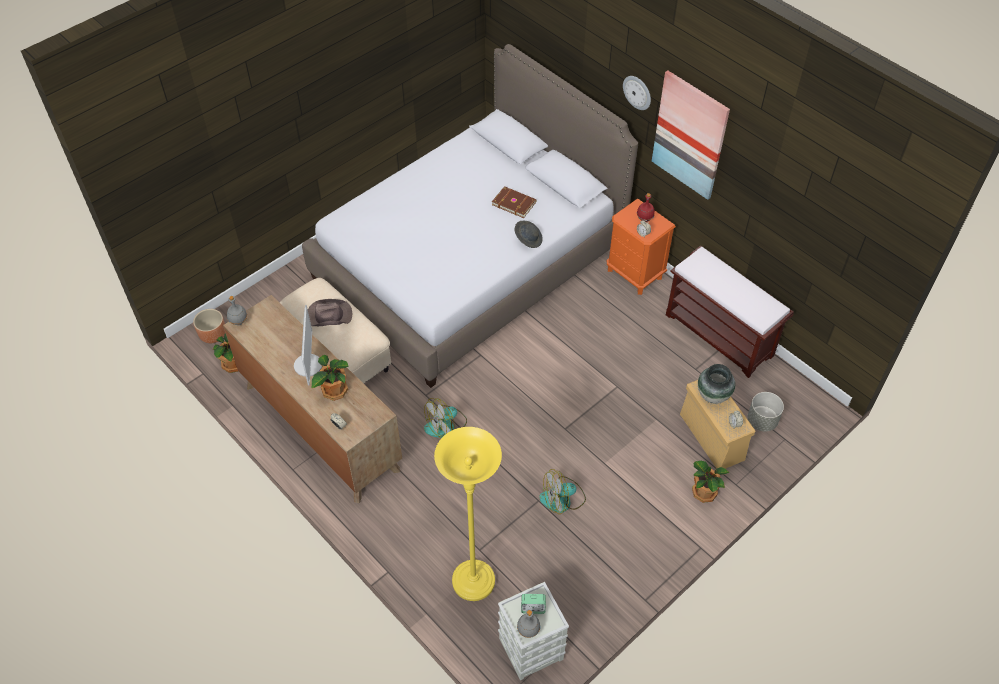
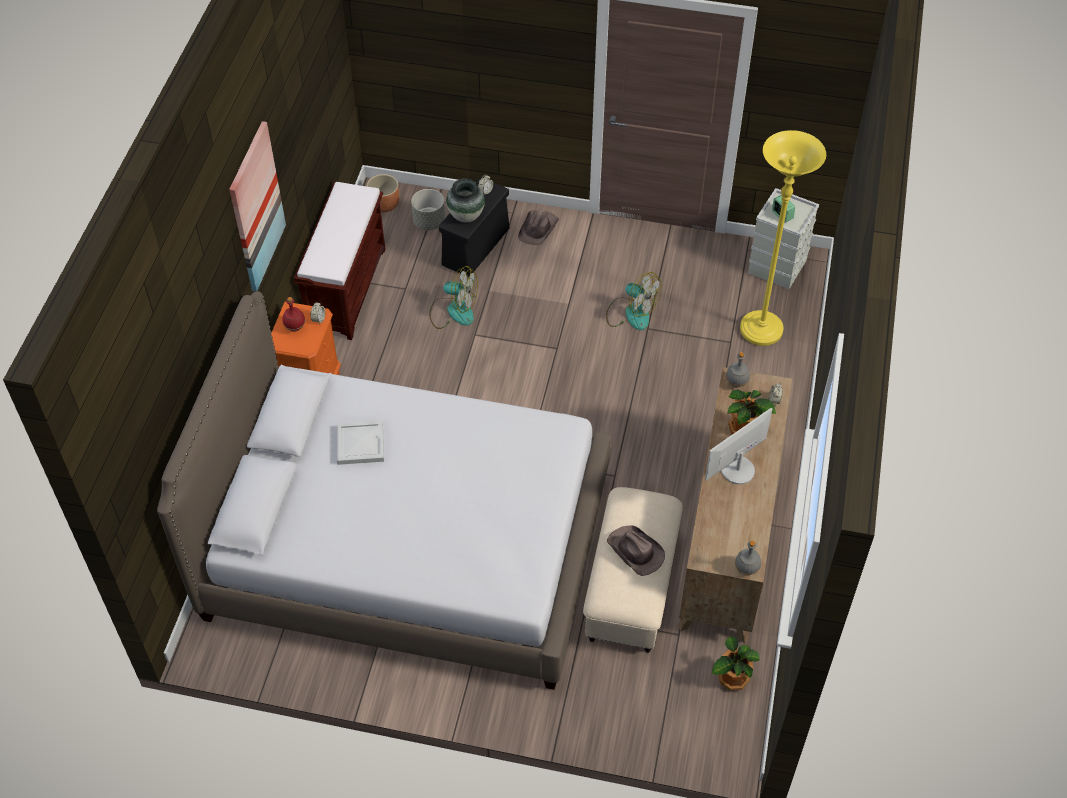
camera: 125 degrees left, 0 degrees up
brown planter [193,309,225,343] -> brown planter moved to [367,174,399,212]
fan [424,398,467,438] -> fan moved to [429,266,478,329]
brown book [492,186,537,218] -> white tray [337,421,384,465]
grey hat [515,221,542,248] -> none
grey bottle [517,610,540,638] -> grey bottle moved to [726,352,750,387]
wall clock [623,76,651,110] -> none
beige storage box [680,380,755,469] -> black storage box [439,178,509,277]
potted plant [692,461,729,503] -> brown hat [518,210,559,245]

